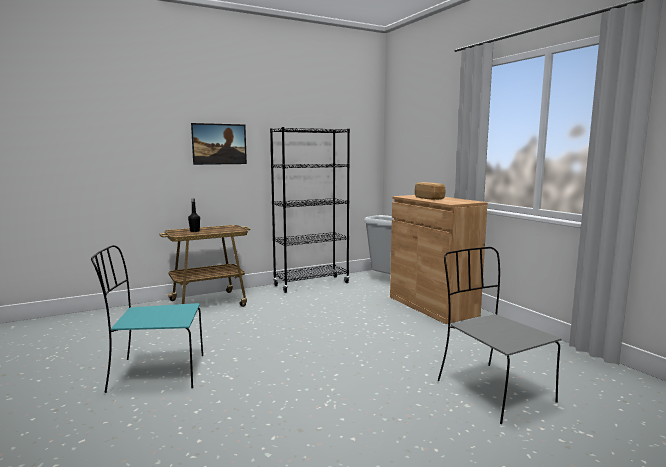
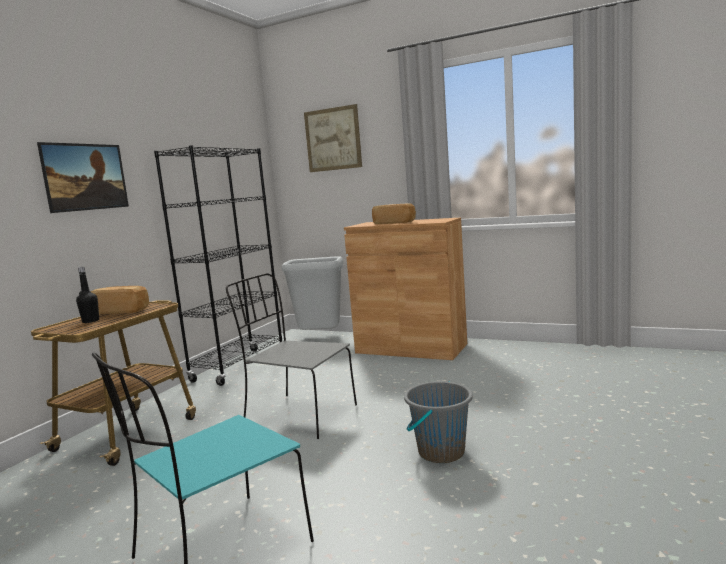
camera: 35 degrees left, 0 degrees up
grey chair [438,247,561,424] -> grey chair moved to [226,273,357,439]
none -> bread [90,286,149,314]
none -> picture [304,104,362,172]
none -> grey bucket [404,382,473,463]

